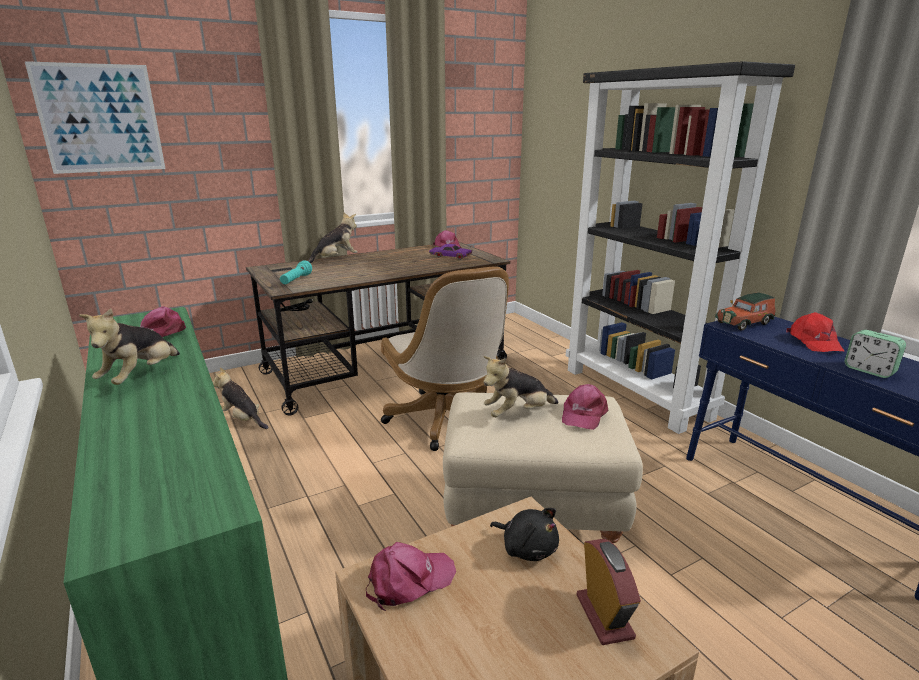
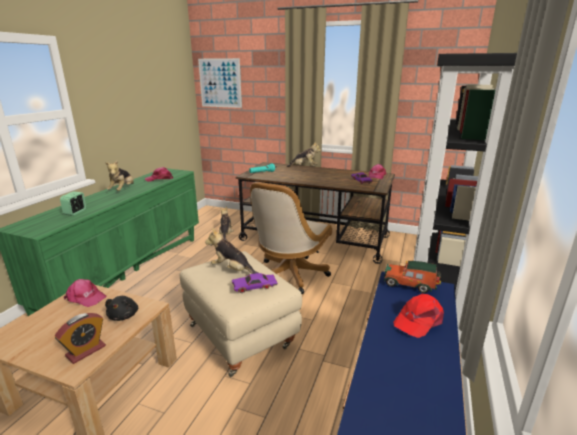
camera: 50 degrees right, 0 degrees up
plush toy [79,309,180,385] -> plush toy turned 60 degrees counterclockwise [106,161,134,191]
pink cap [562,384,609,430] -> purple toy car [232,273,278,293]
alarm clock [845,330,906,378] -> alarm clock moved to [60,191,86,216]

